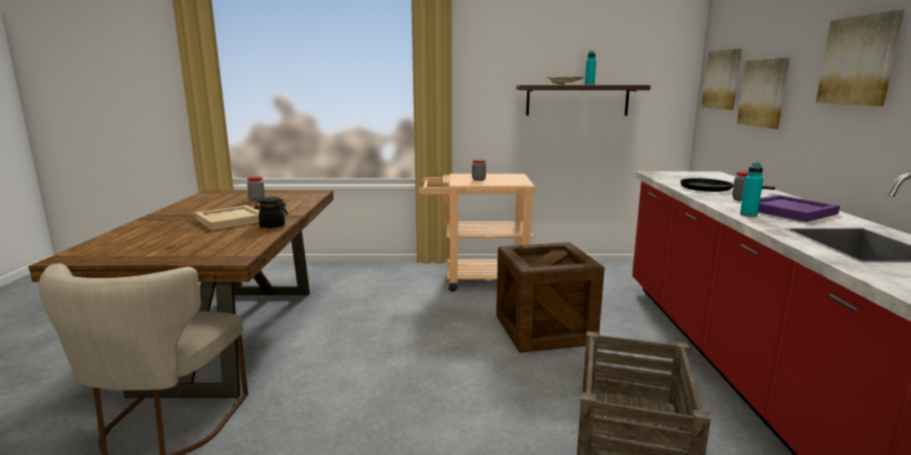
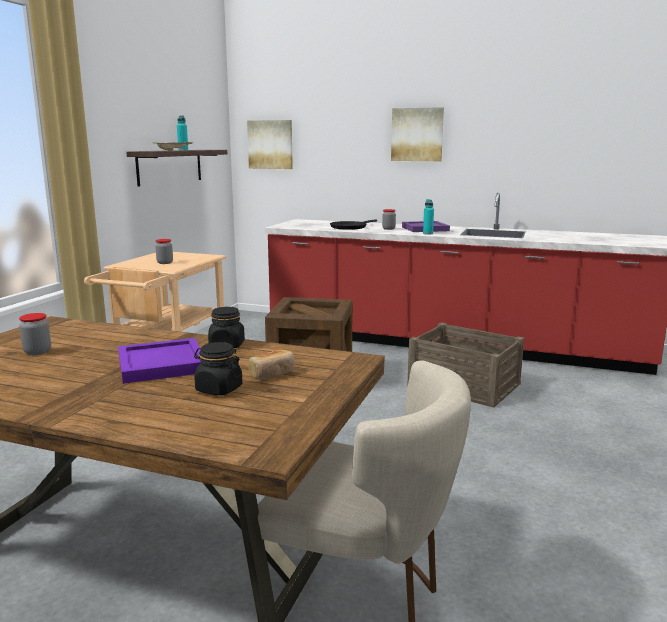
camera: 70 degrees left, 0 degrees up
beige tray [195,205,259,230] -> purple tray [118,338,201,384]
picture [737,58,790,129] -> none
none -> black jar [194,342,242,395]
none -> bread [249,350,295,380]

